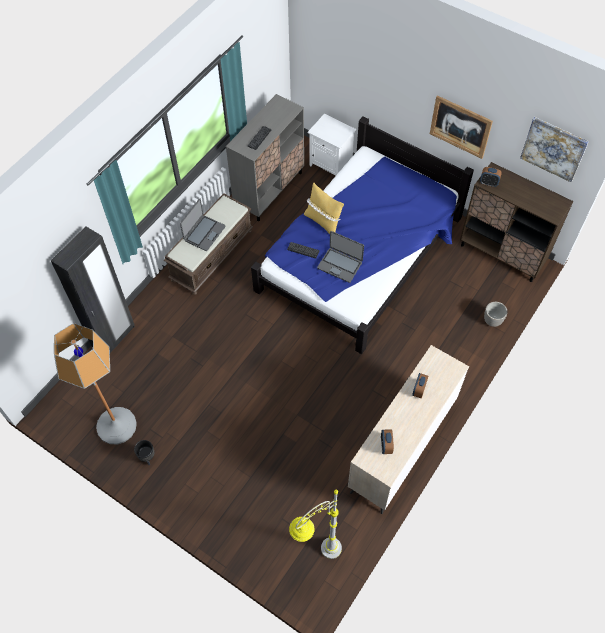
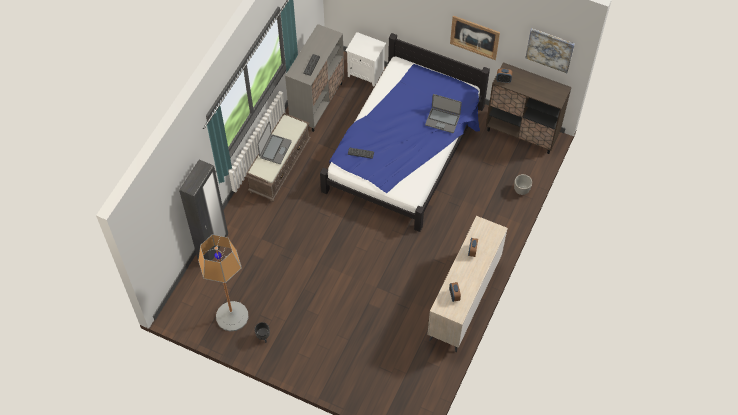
camera: 10 degrees left, 0 degrees up
grey floor lamp [289,489,342,559] -> none
yellow pillow [304,183,344,234] -> none
laptop [317,231,364,283] -> laptop moved to [425,94,462,133]

